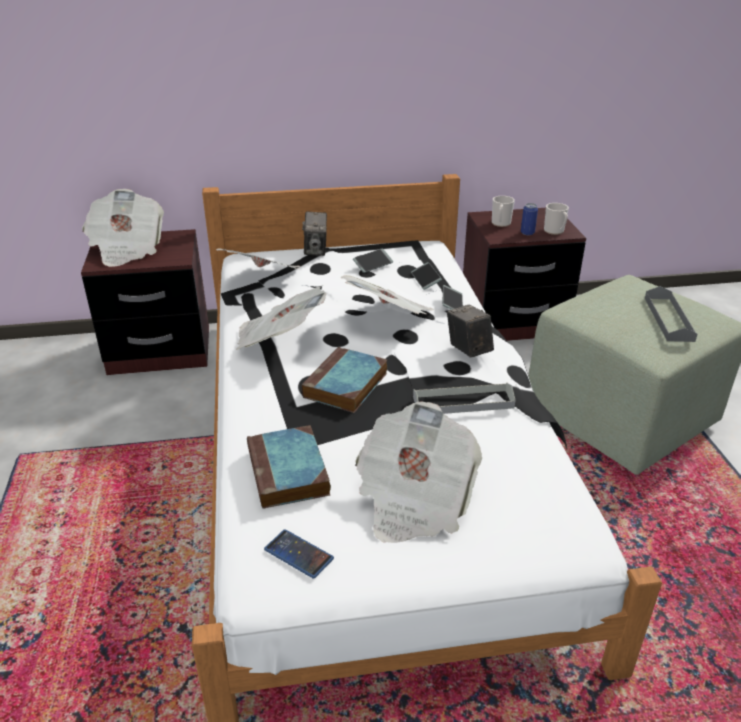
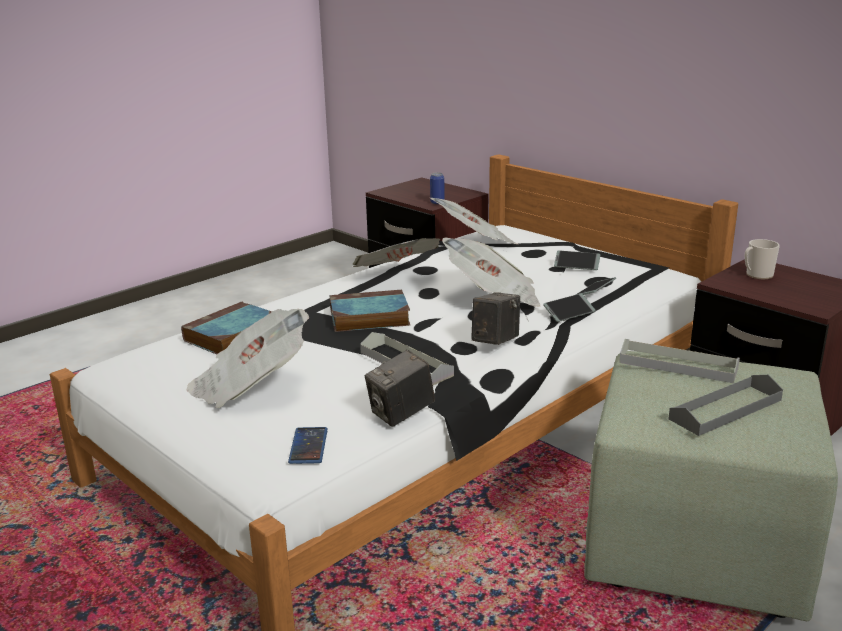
camera: 55 degrees right, 10 degrees down
newspaper [82,189,164,267] -> none
phone [264,530,334,579] -> phone moved to [288,427,328,464]
camera [302,211,327,256] -> camera moved to [365,350,435,427]
can [521,203,538,235] -> can moved to [430,172,445,204]
mug [544,203,569,235] -> none
none -> grey tray [619,339,740,383]

